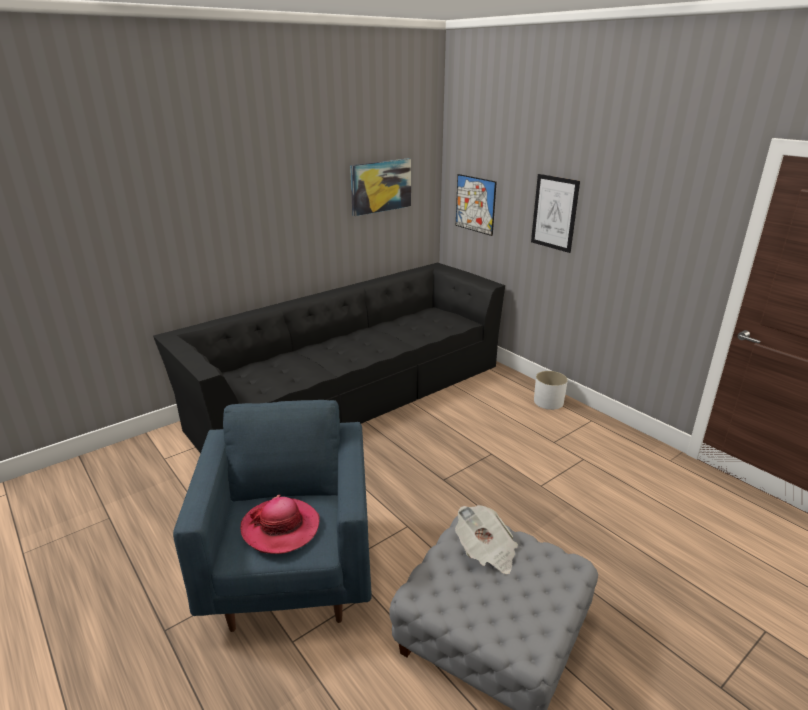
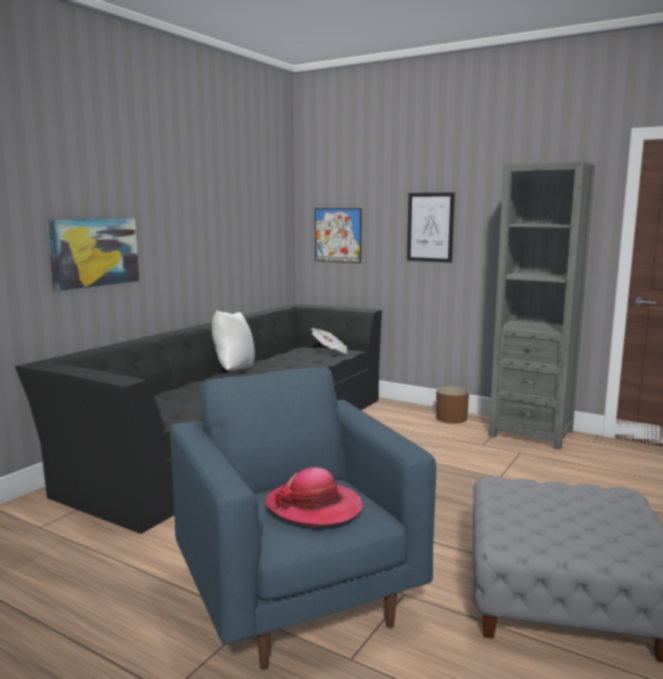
camera: 20 degrees left, 15 degrees down
picture [350,158,411,216] -> picture moved to [47,218,139,291]
newspaper [455,505,518,574] -> newspaper moved to [311,328,347,354]
white planter [534,371,568,410] -> brown planter [436,386,469,424]
none -> white pillow [212,311,255,371]
none -> grey bookcase [489,161,595,450]

